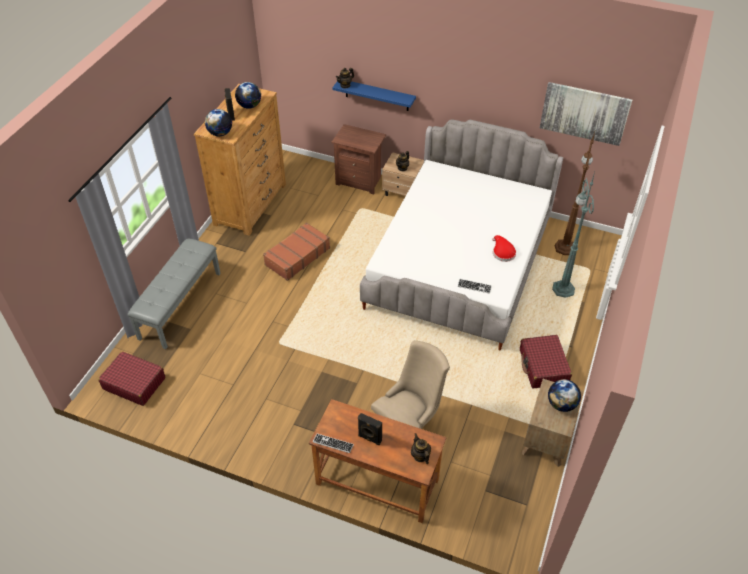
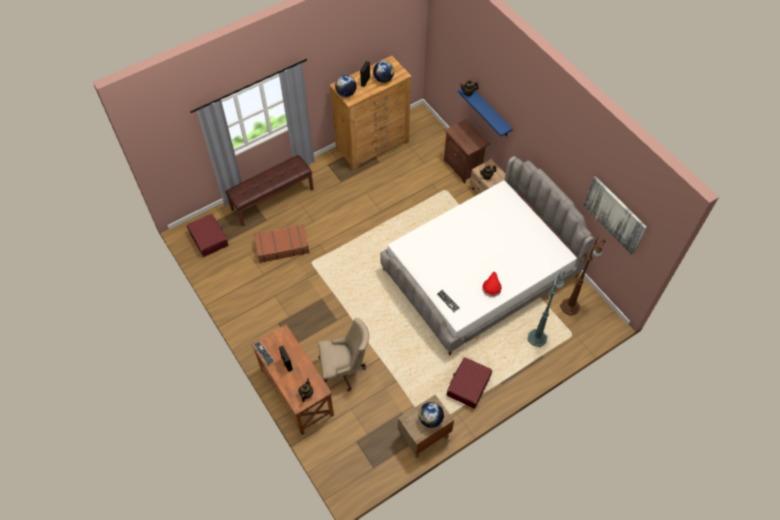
camera: 35 degrees right, 10 degrees up
grey bench [128,239,221,349] -> brown bench [225,155,314,226]
brown suitcase [263,222,330,281] -> brown suitcase moved to [254,224,310,263]

